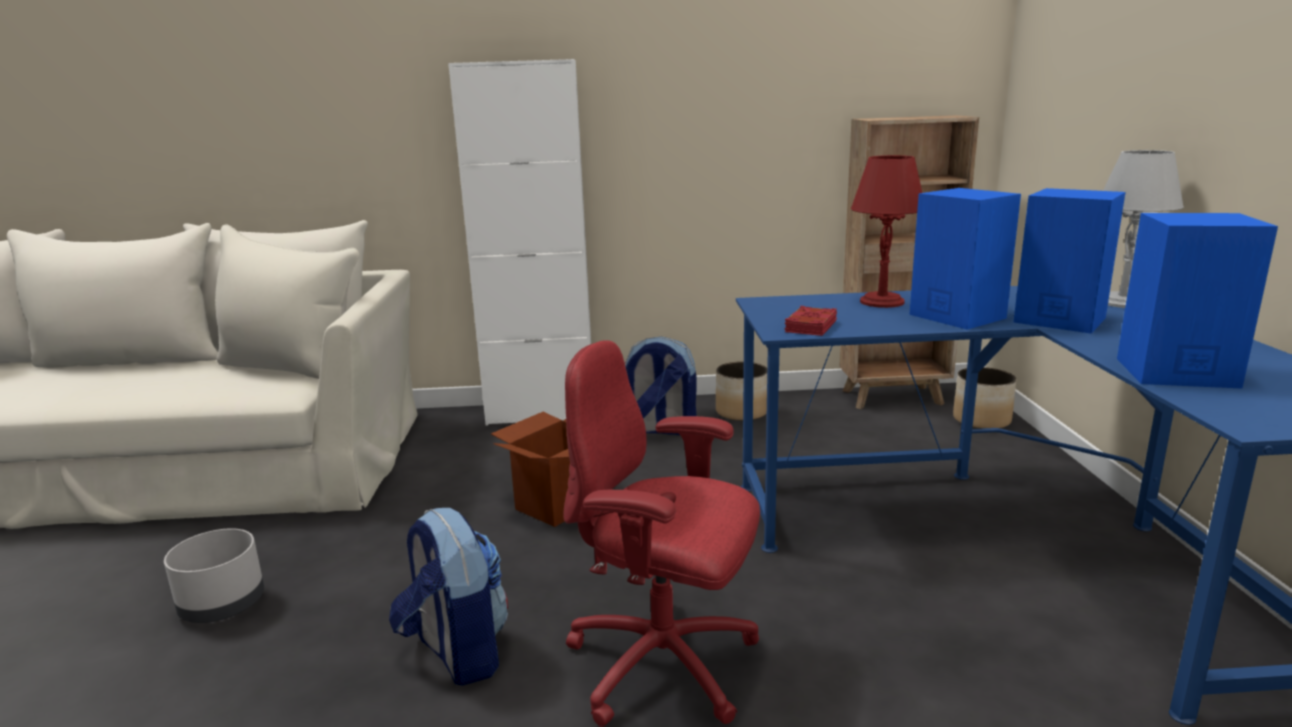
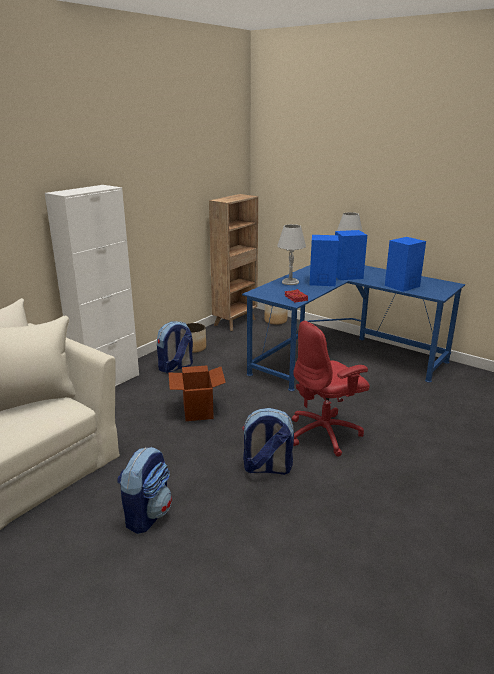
camera: 50 degrees left, 5 degrees up
grey planter [164,528,264,623] -> backpack [117,447,172,534]
red table lamp [851,155,923,308] -> grey table lamp [277,224,306,285]

